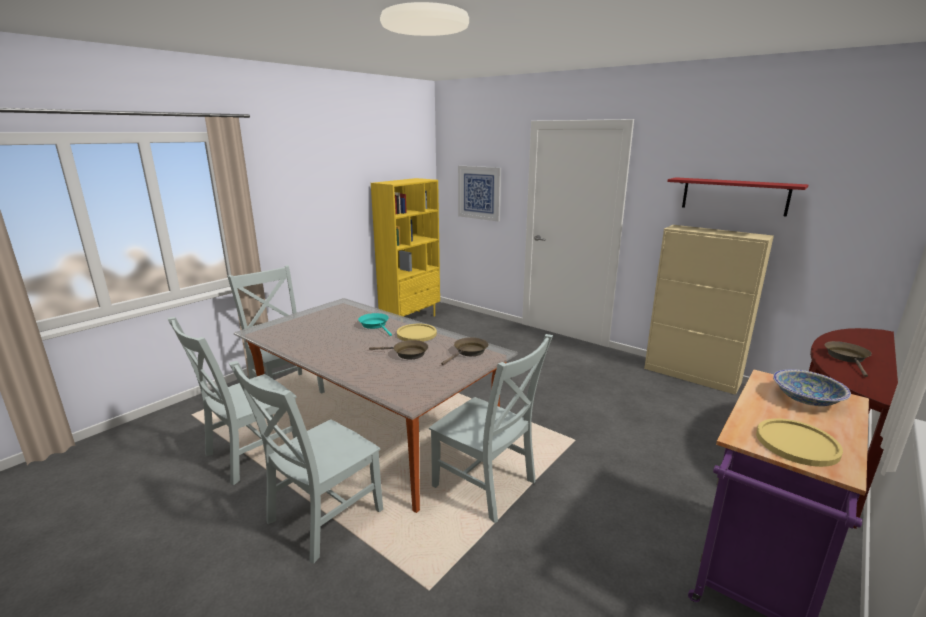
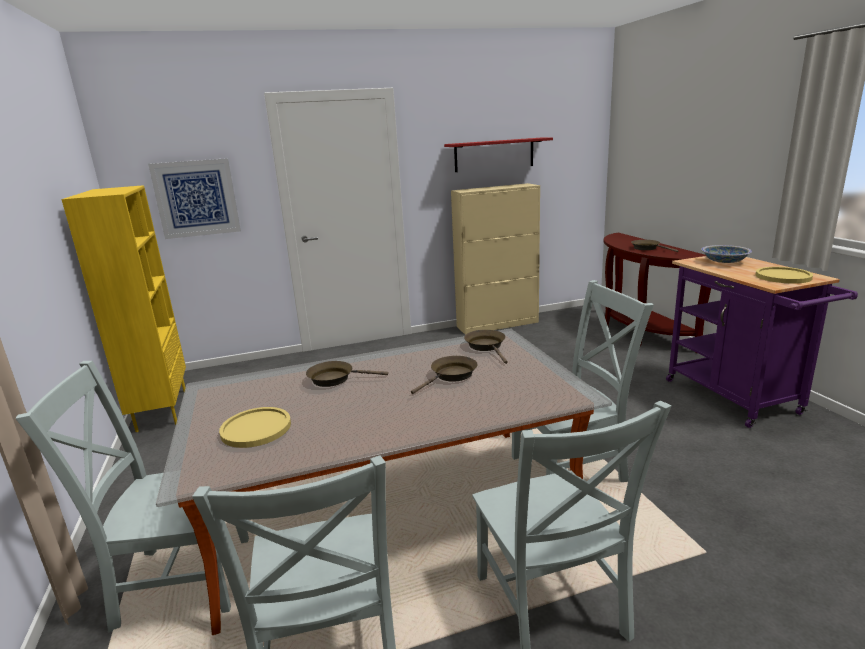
camera: 55 degrees left, 0 degrees up
turquoise frying pan [358,313,392,336] -> brown frying pan [306,361,388,387]
yellow plate [397,324,437,341] -> yellow plate moved to [219,407,291,448]

